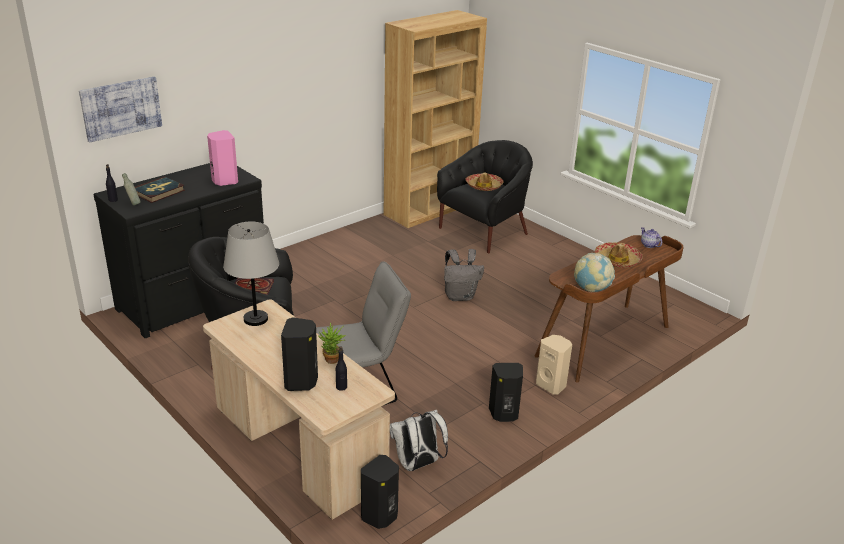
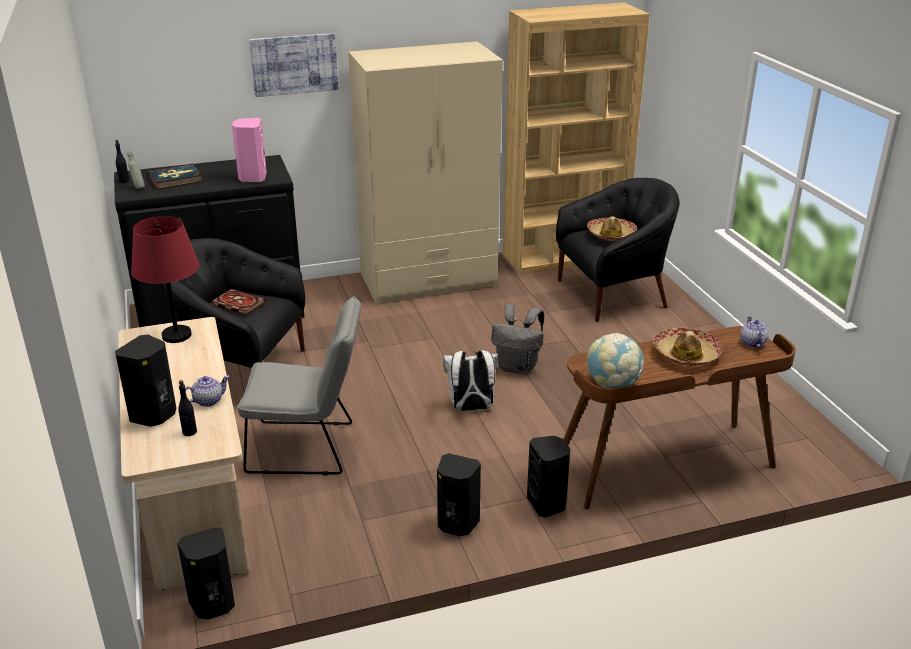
camera: 25 degrees right, 0 degrees up
picture [79,77,162,142] -> picture moved to [249,33,338,97]
grey table lamp [223,222,279,326] -> red table lamp [131,216,199,343]
potted plant [319,322,346,364] -> teapot [185,375,230,407]
white backpack [390,410,448,471] -> white backpack moved to [443,349,498,411]
beige speaker [536,335,572,394] -> black speaker [527,435,570,518]
none -> beige wardrobe [348,42,503,304]

